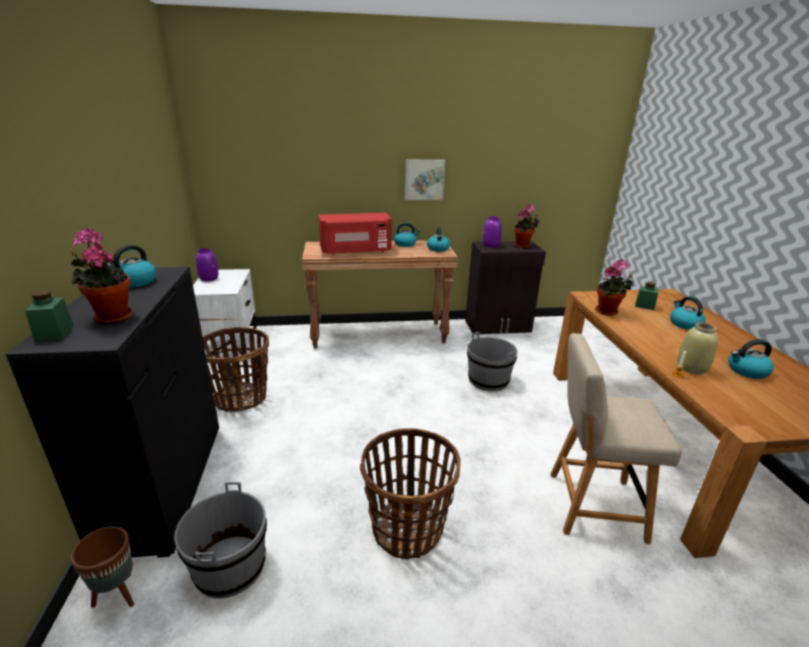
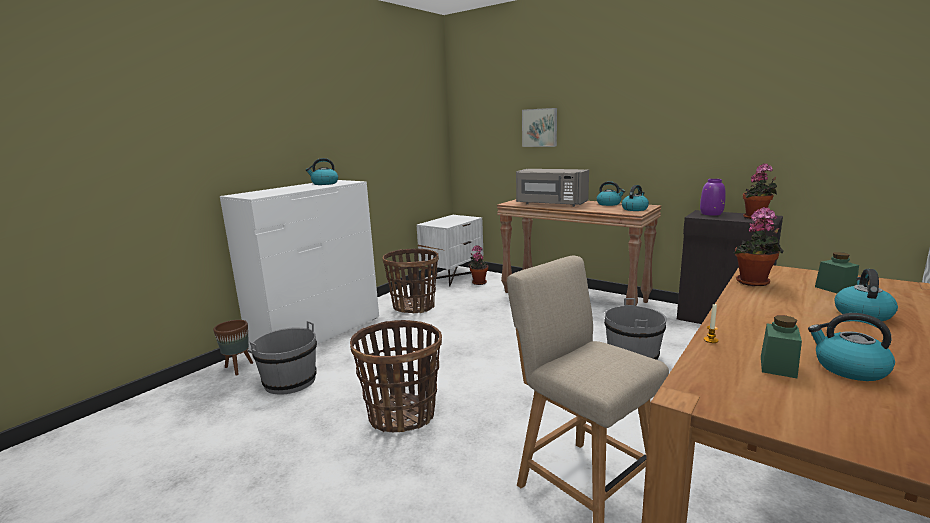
camera: 45 degrees right, 10 degrees down
black dresser [6,267,219,557] -> white dresser [220,180,379,353]
green jar [25,290,74,341] -> green jar moved to [761,315,802,378]
potted plant [70,228,133,324] -> potted plant moved to [468,245,488,285]
purple vase [196,248,219,282] -> none
red microwave [318,213,392,255] -> grey microwave [516,169,589,207]
picture [405,159,445,200] -> picture moved to [522,108,557,147]
beige vase [677,322,719,375] -> none

